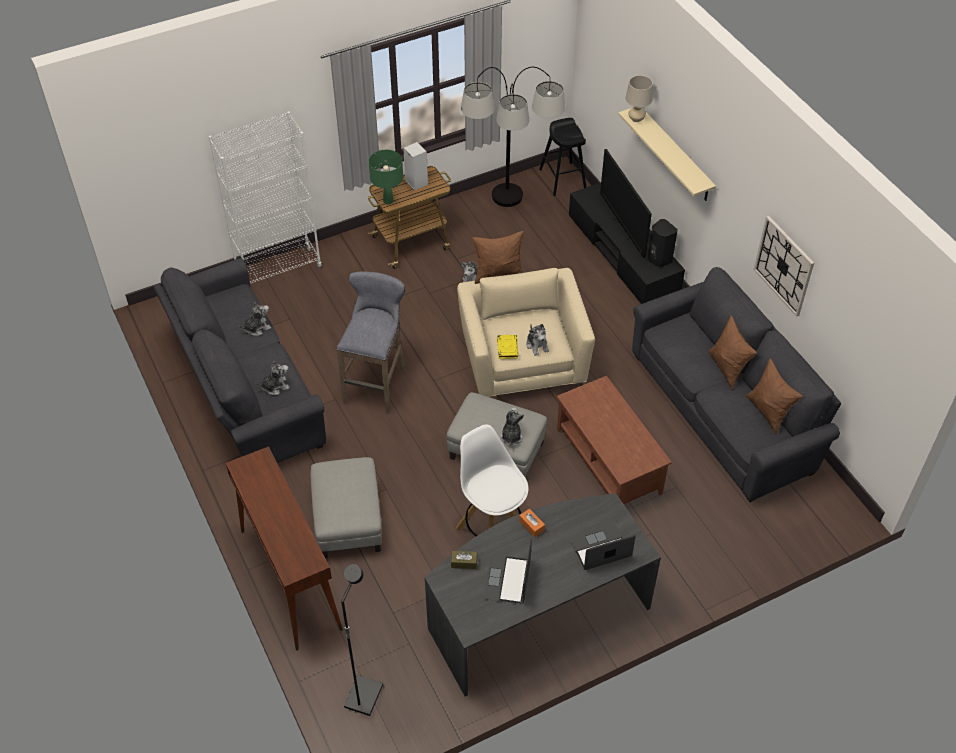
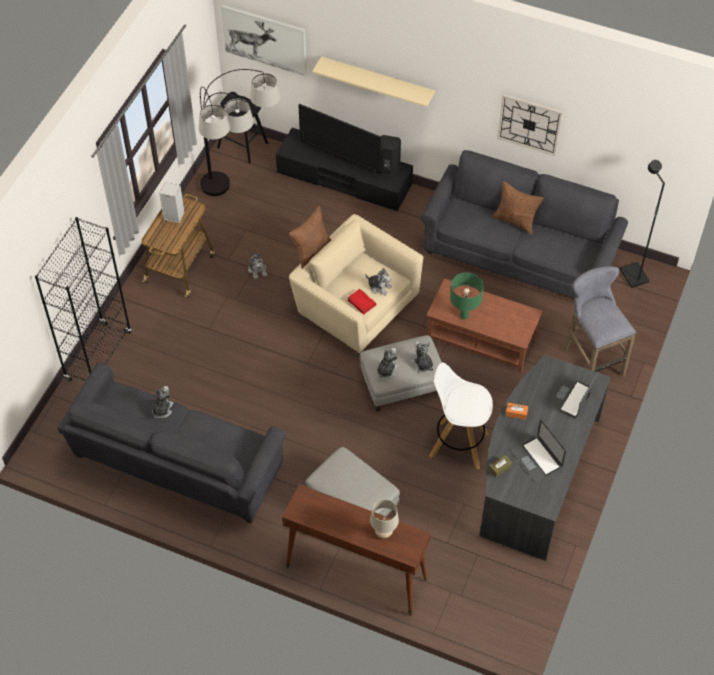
camera: 40 degrees left, 5 degrees up
white bookcase [209,111,322,284] -> black bookcase [35,217,132,381]
plush toy [256,361,290,395] -> plush toy moved to [377,348,398,379]
grey stool [337,272,406,414] -> grey stool moved to [563,266,636,377]
black floor lamp [341,564,383,716] -> black floor lamp moved to [620,160,665,288]
green table lamp [369,150,403,204] -> green table lamp moved to [450,272,484,320]
yellow book [497,335,518,359] -> red book [347,289,377,315]
beige table lamp [625,75,653,122] -> beige table lamp moved to [370,499,399,538]
brown pillow [746,358,803,435] -> none
none -> picture [221,5,307,76]

